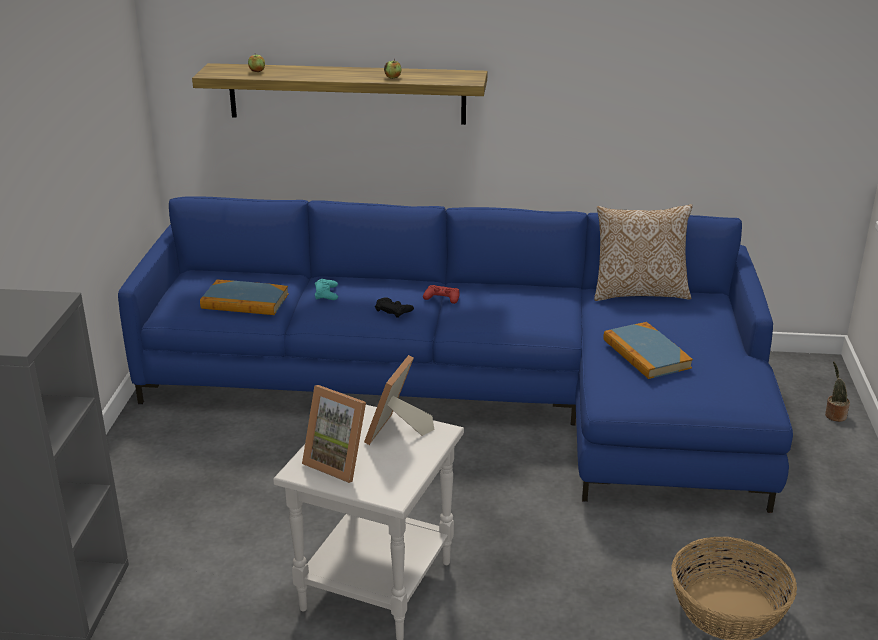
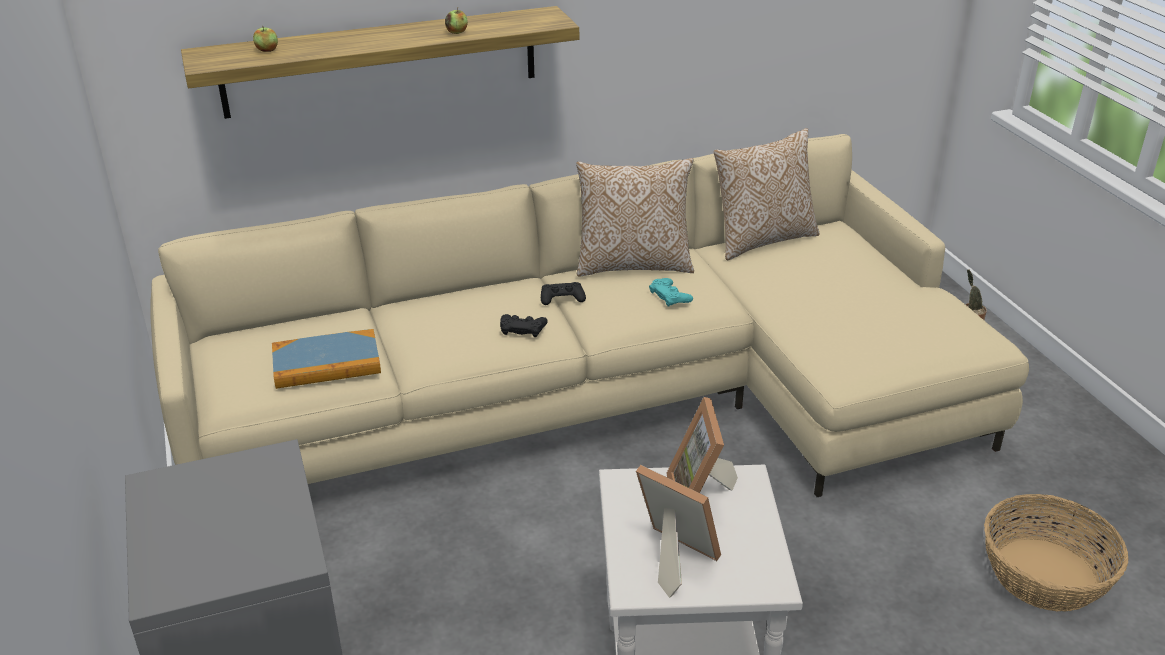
camera: 25 degrees left, 5 degrees up
blue sofa [118,196,793,513] -> beige sofa [150,134,1029,497]
picture frame [302,385,366,483] -> picture frame turned 150 degrees counterclockwise [636,465,721,598]
turquoise game controller [315,279,338,300] -> turquoise game controller moved to [649,278,693,307]
red game controller [423,285,460,304] -> black game controller [541,282,586,305]
book [603,322,693,379] -> none
none -> pillow [576,158,694,277]

